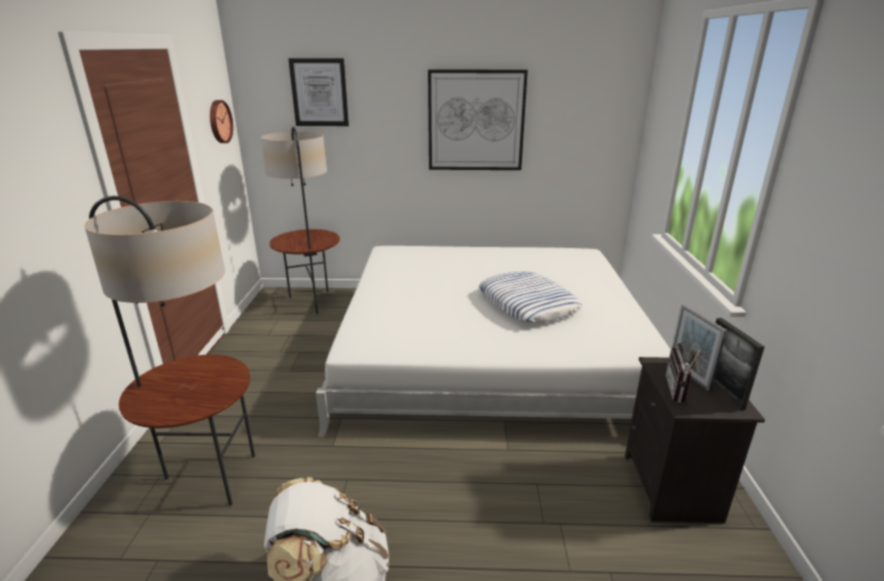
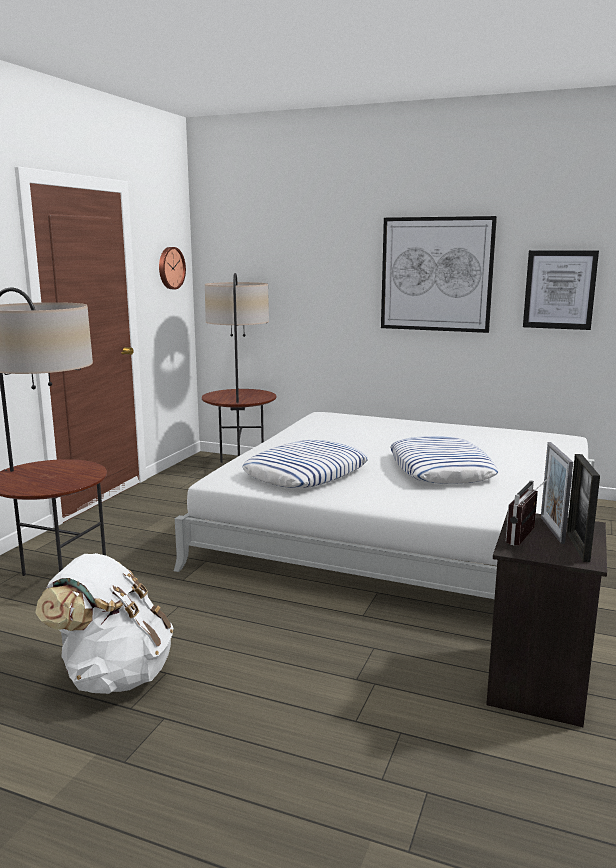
camera: 20 degrees right, 10 degrees down
picture [288,58,349,126] -> picture moved to [523,250,599,330]
none -> pillow [242,440,368,488]

